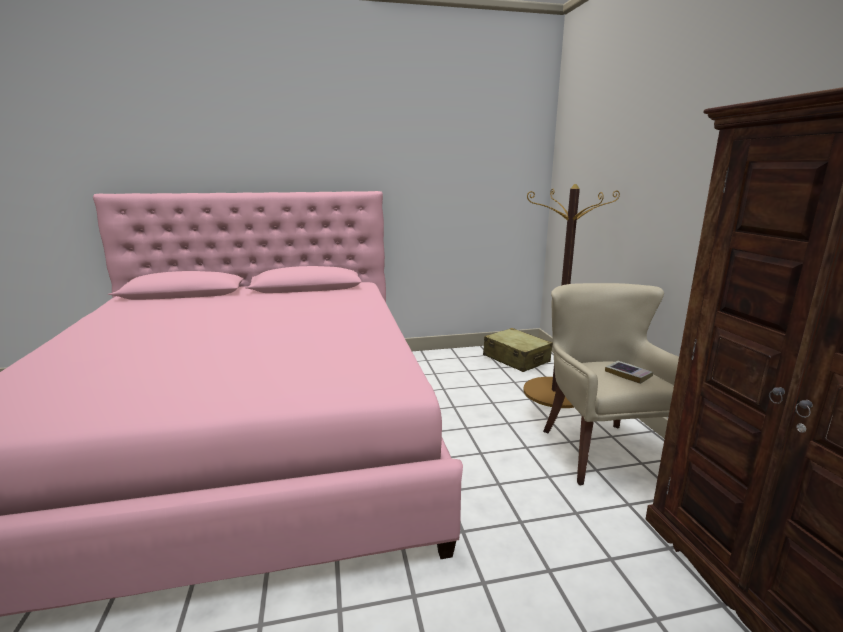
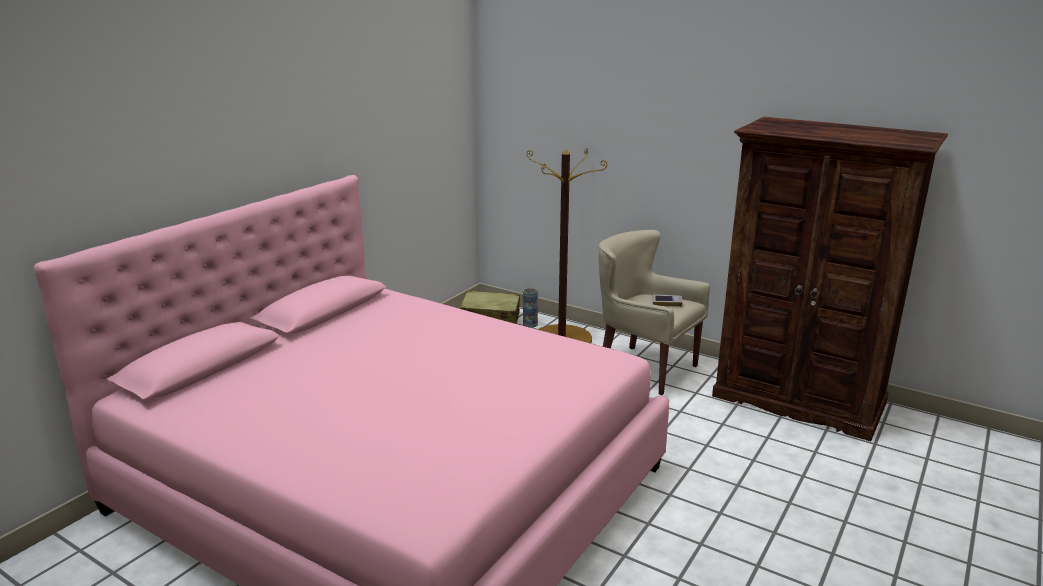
camera: 45 degrees left, 5 degrees up
none -> vase [523,288,538,328]

